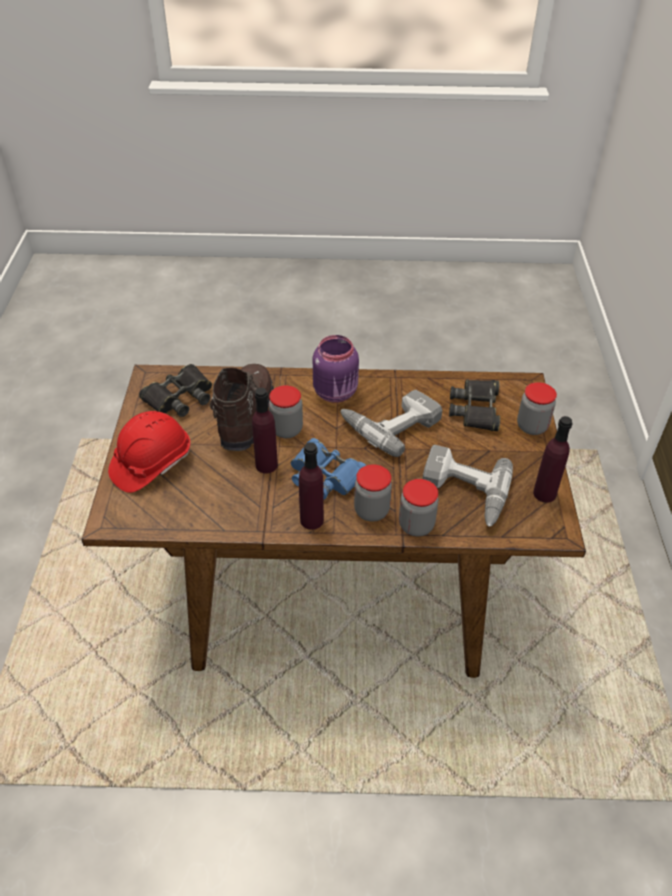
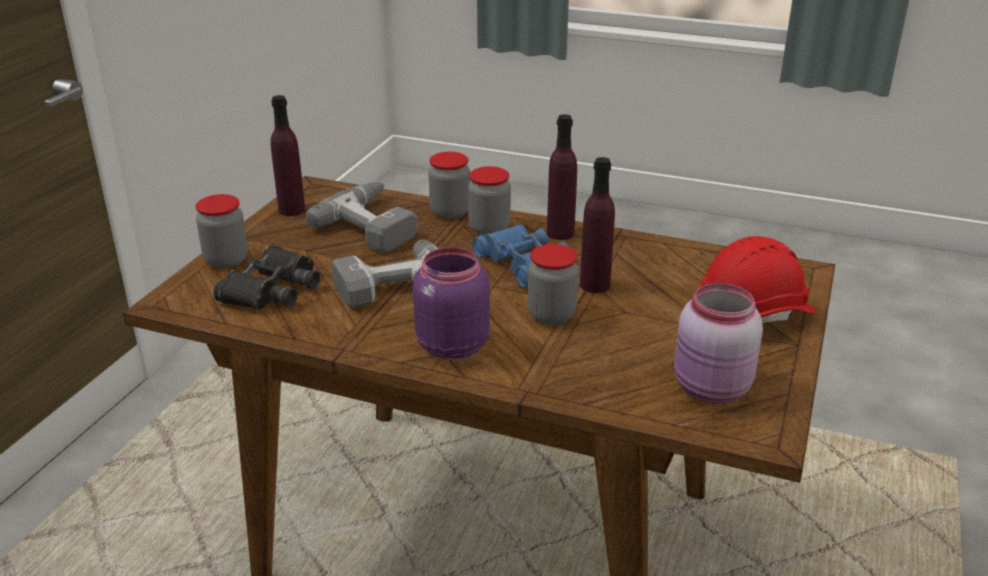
camera: 160 degrees left, 15 degrees down
black binoculars [139,364,212,417] -> pink jar [674,283,763,404]
brown boot [210,364,273,451] -> none

